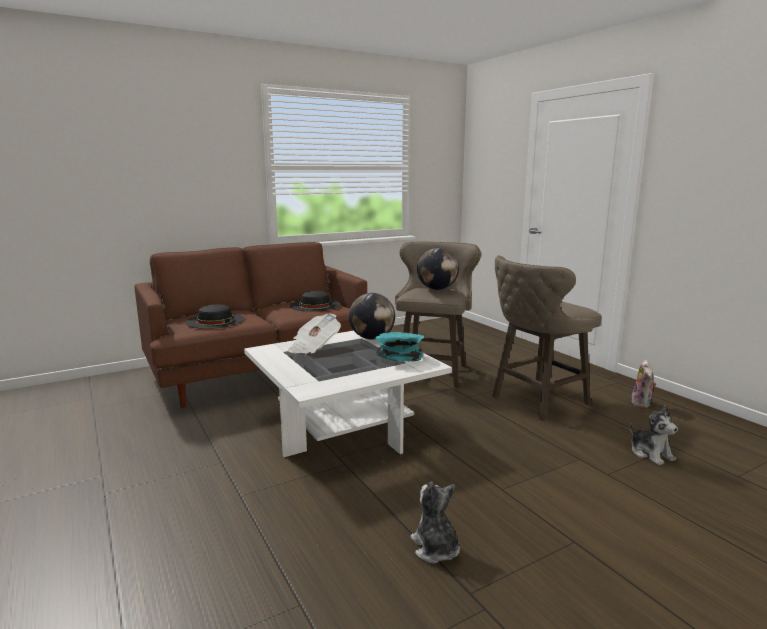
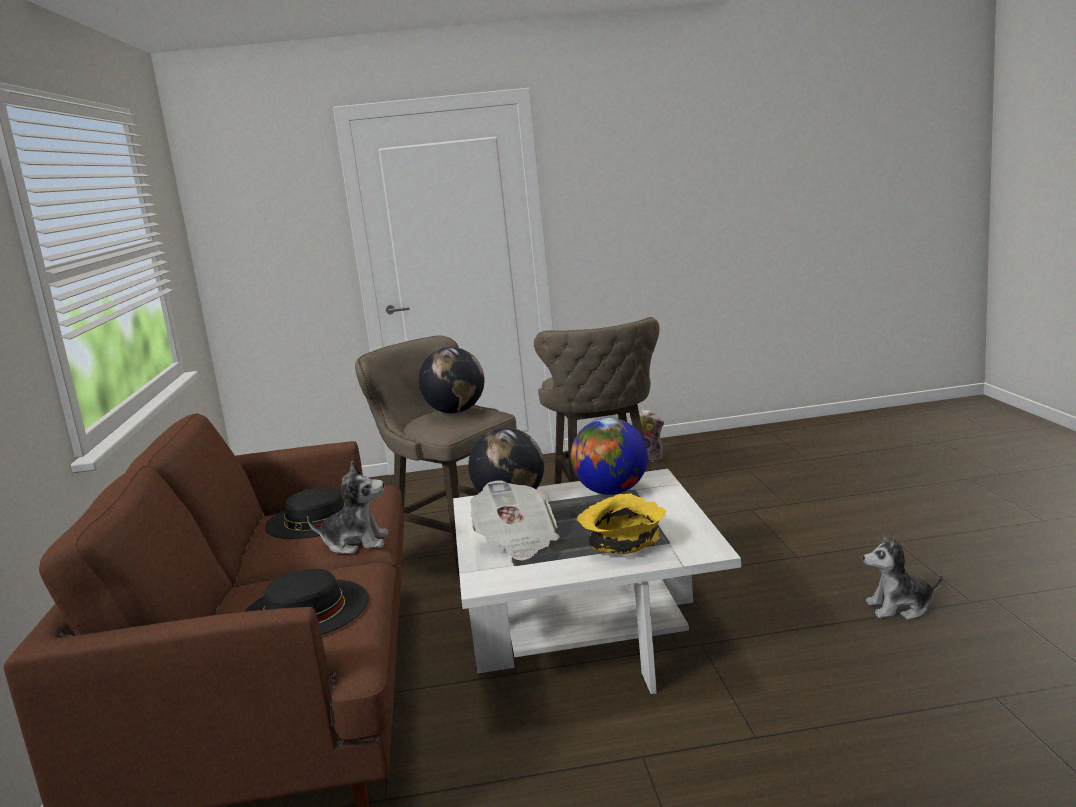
camera: 65 degrees left, 0 degrees up
turquoise bowl [375,332,424,362] -> globe [571,418,648,495]
plush toy [630,405,678,465] -> plush toy moved to [307,460,389,554]
none -> yellow bowl [577,493,667,554]

